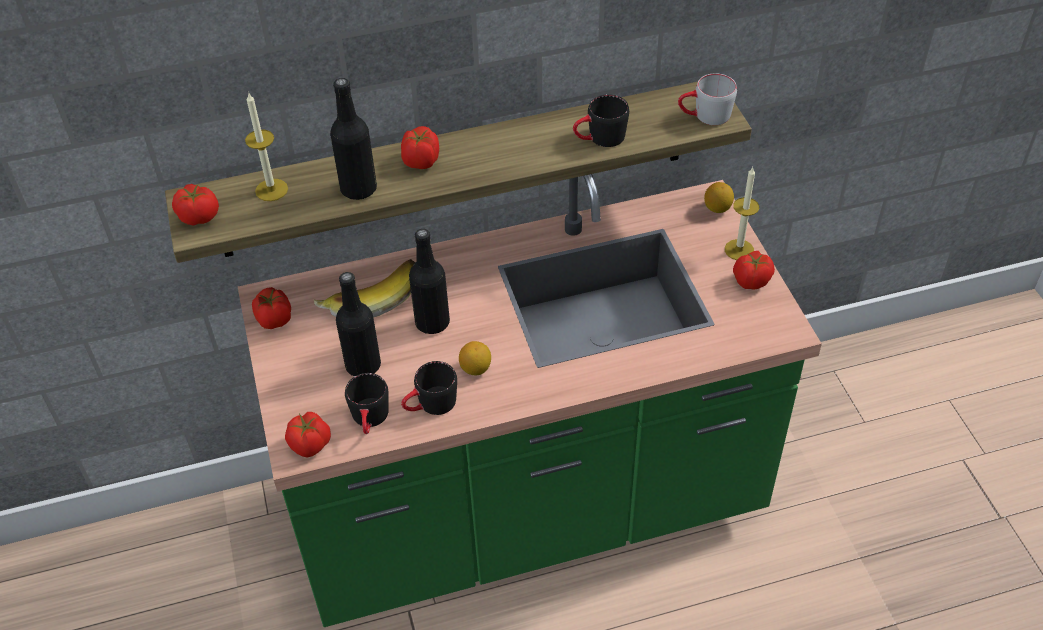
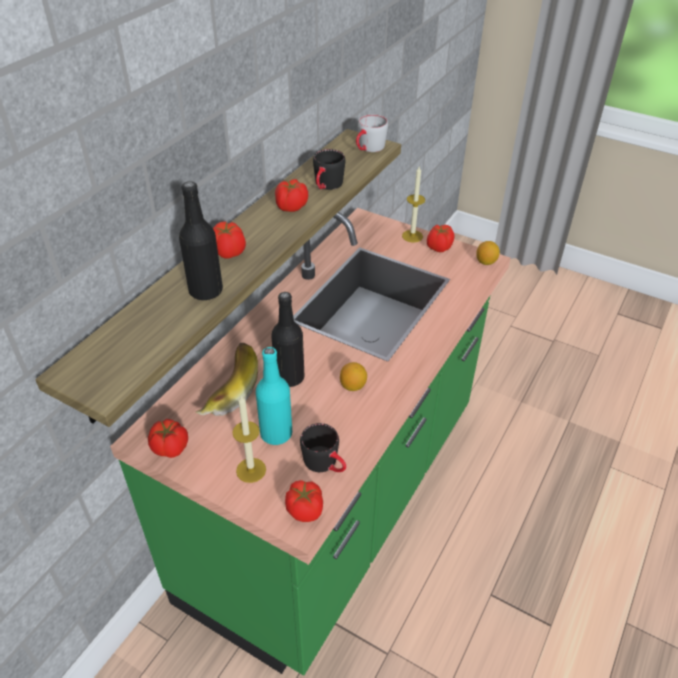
camera: 45 degrees left, 5 degrees down
tomato [172,184,219,226] -> tomato moved to [275,179,308,212]
candle [245,92,288,201] -> candle moved to [232,396,266,483]
black bottle [336,272,381,377] -> turquoise bottle [256,347,292,445]
black mug [401,361,457,415] -> none
lemon [704,182,734,213] -> lemon moved to [476,241,500,265]

